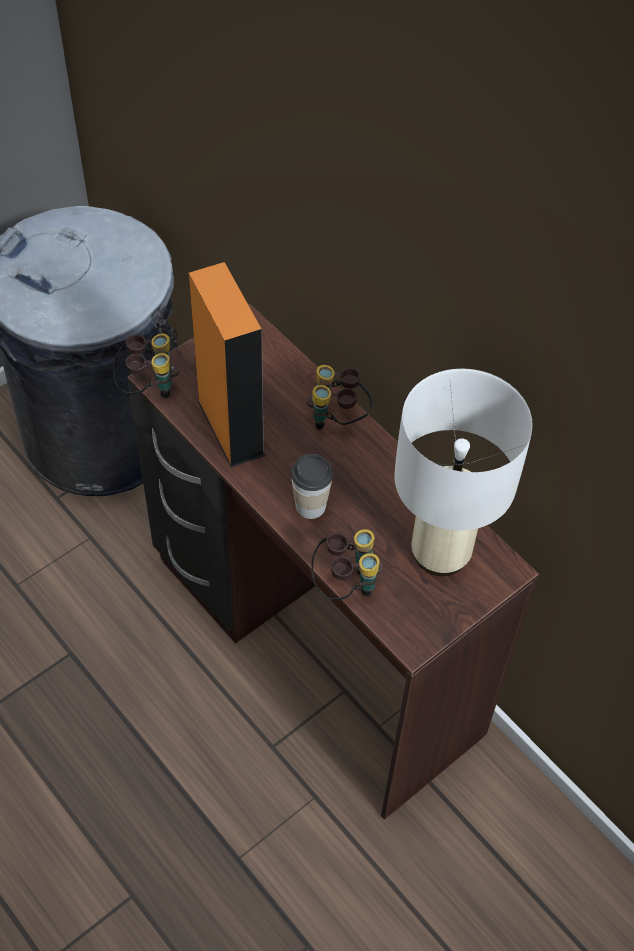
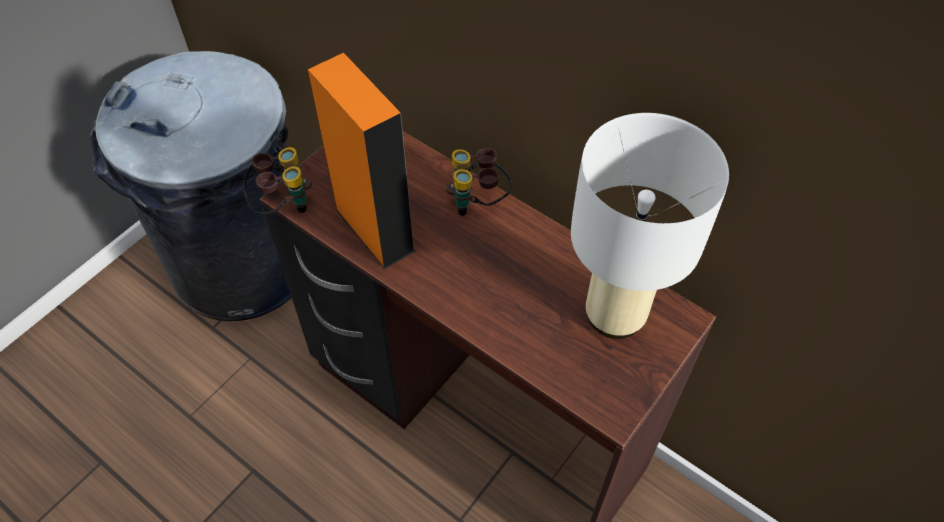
camera: 10 degrees left, 0 degrees up
cup [291,454,333,519] -> none
binoculars [311,529,383,600] -> none

